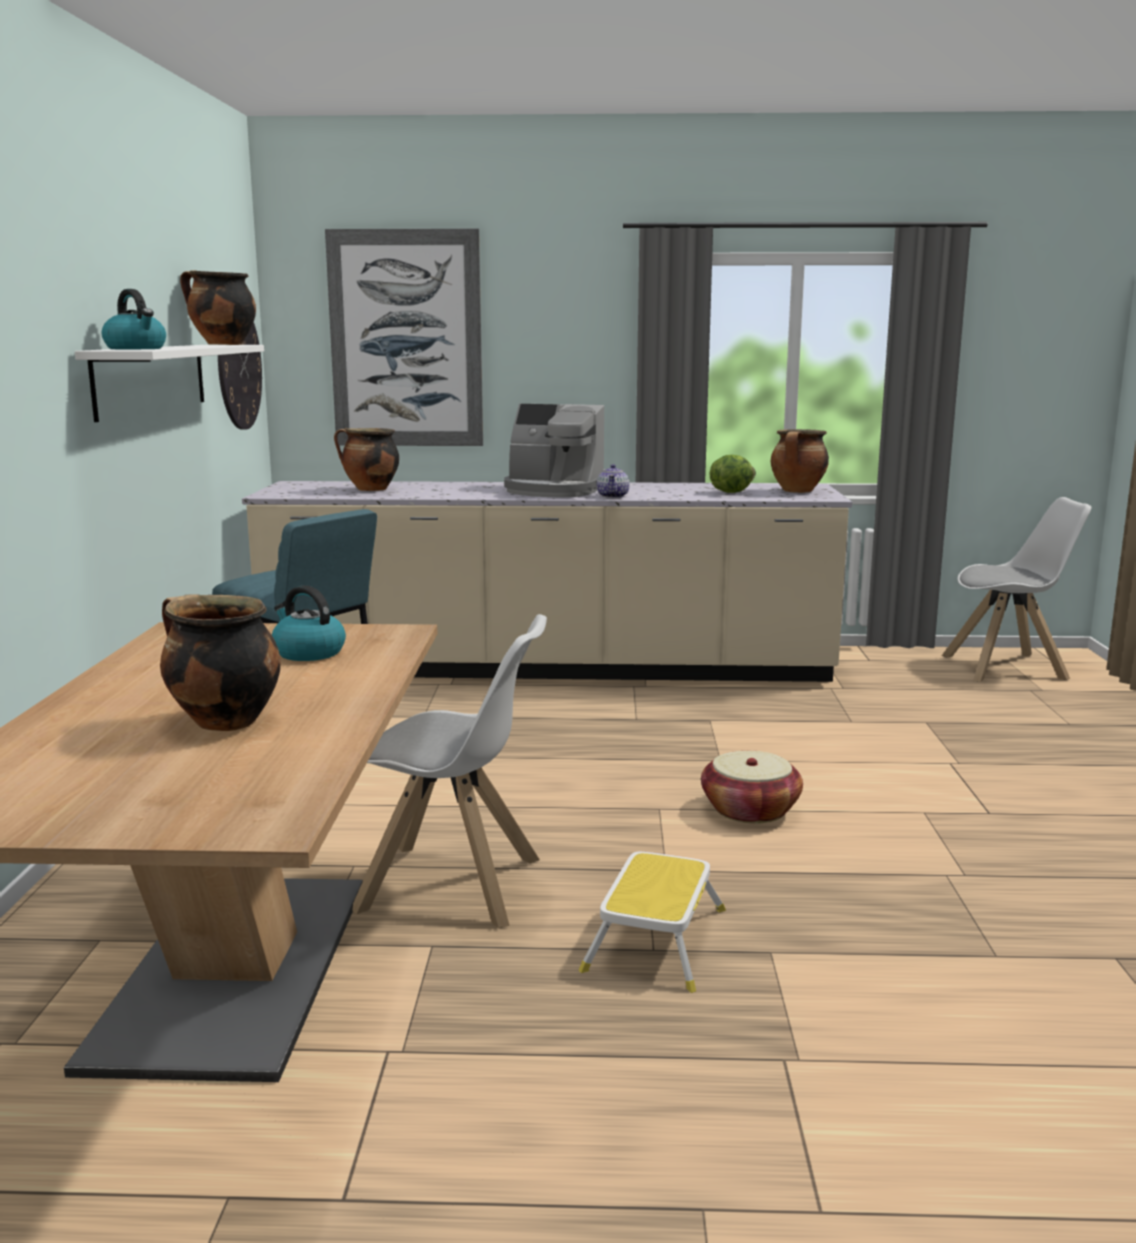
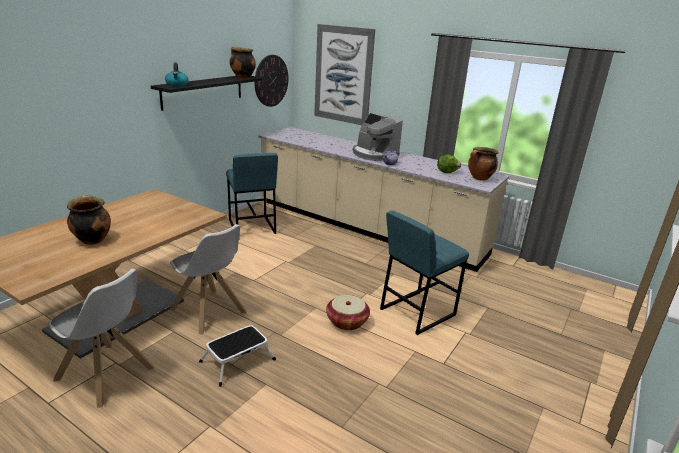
camera: 30 degrees right, 10 degrees up
white shelf [75,345,264,422] -> black shelf [151,76,263,111]
kettle [272,585,346,661] -> none
cooking pot [334,428,399,491] -> none
yellow step ladder [579,852,726,993] -> black step ladder [199,325,276,387]
chair [942,497,1091,682] -> chair moved to [48,269,155,408]
none -> blue stool [380,210,469,335]

